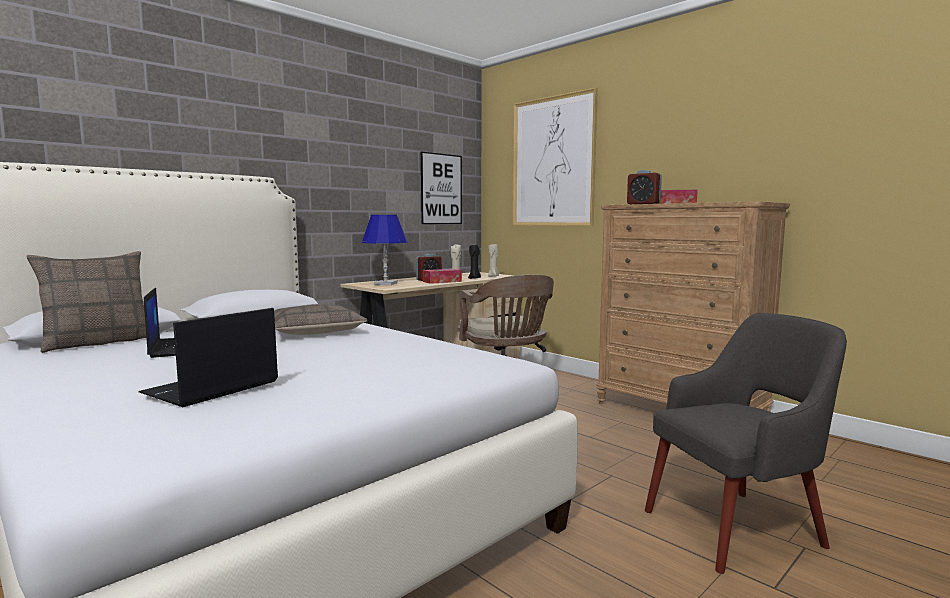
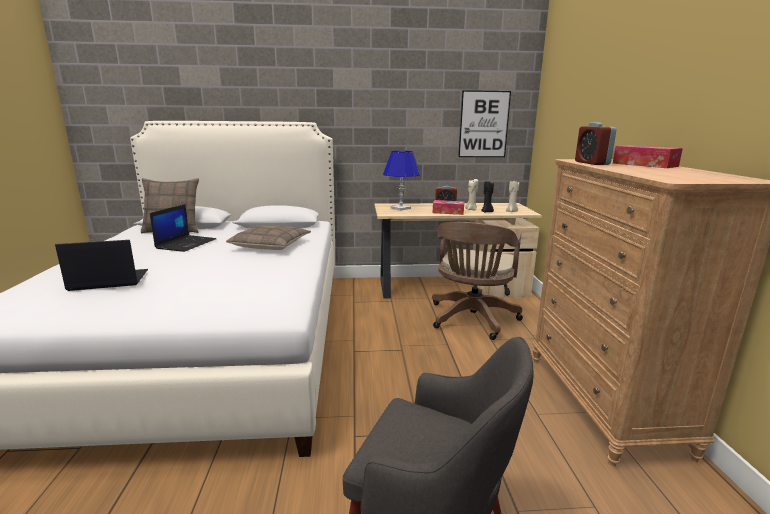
camera: 40 degrees right, 10 degrees up
picture [512,87,598,226] -> none

